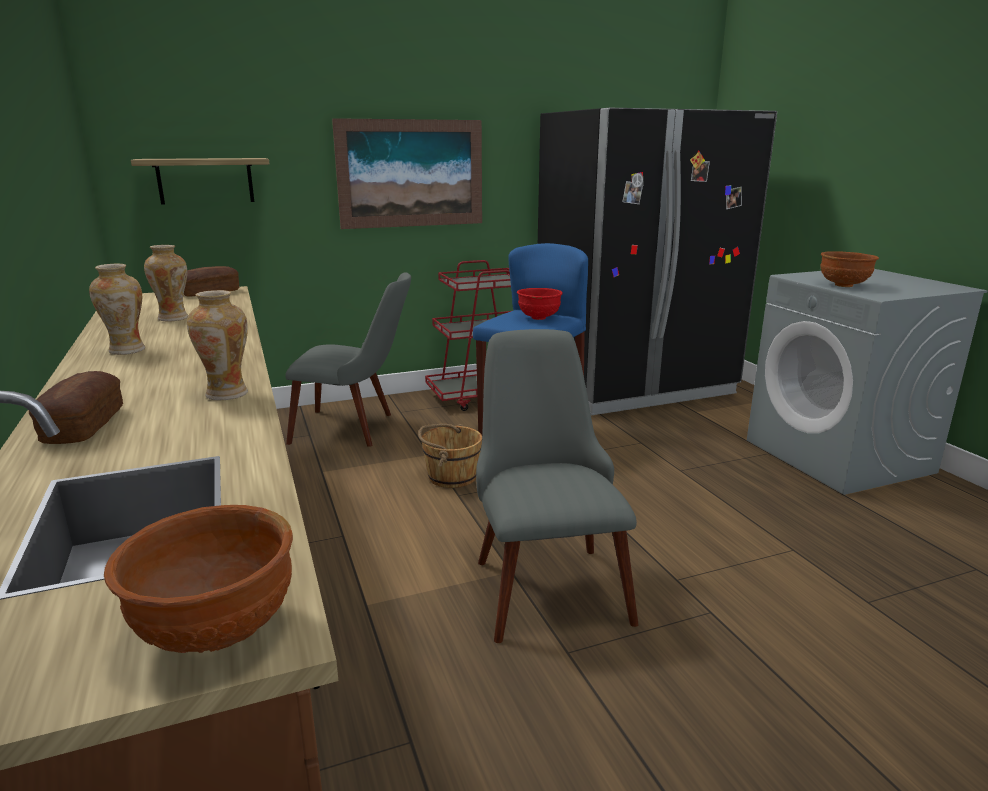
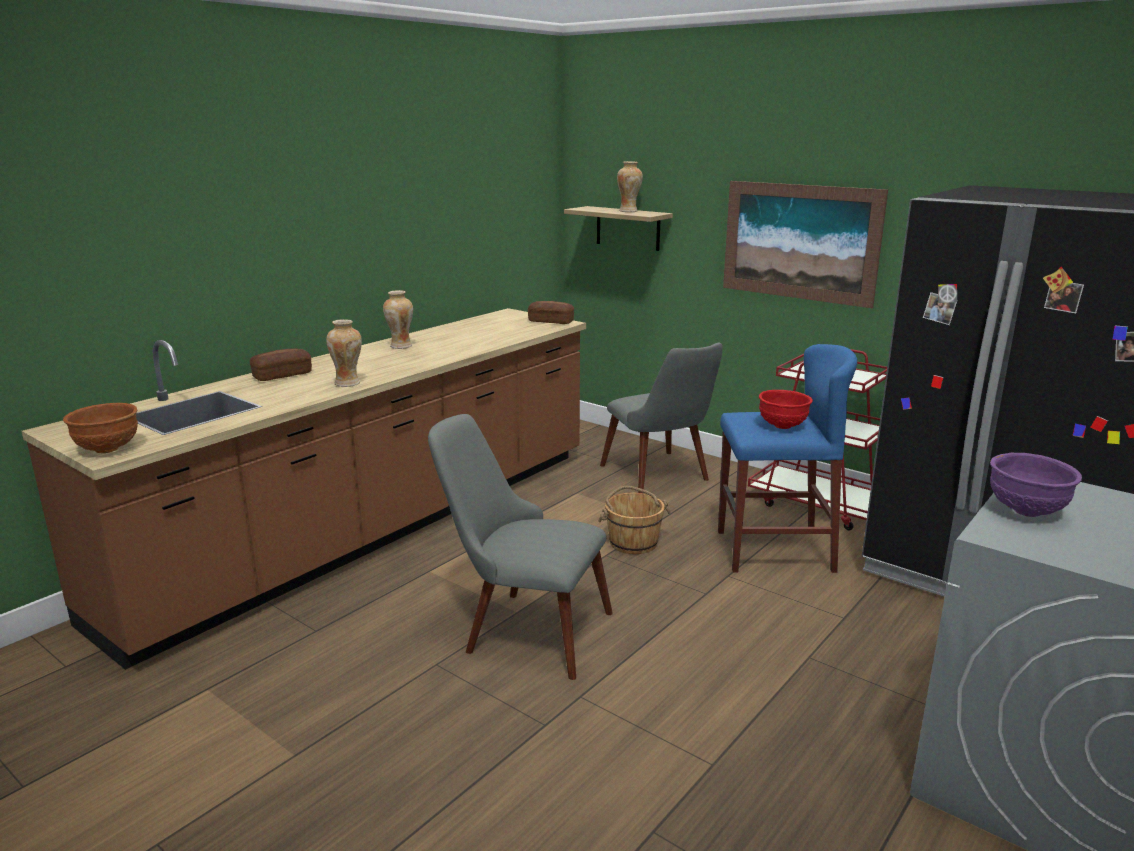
camera: 60 degrees right, 0 degrees up
vase [144,245,188,321] -> vase moved to [617,161,643,212]
grey chair [476,329,639,643] -> grey chair turned 120 degrees counterclockwise [428,414,613,680]
brown bowl [821,251,879,287] -> purple bowl [990,453,1082,517]

